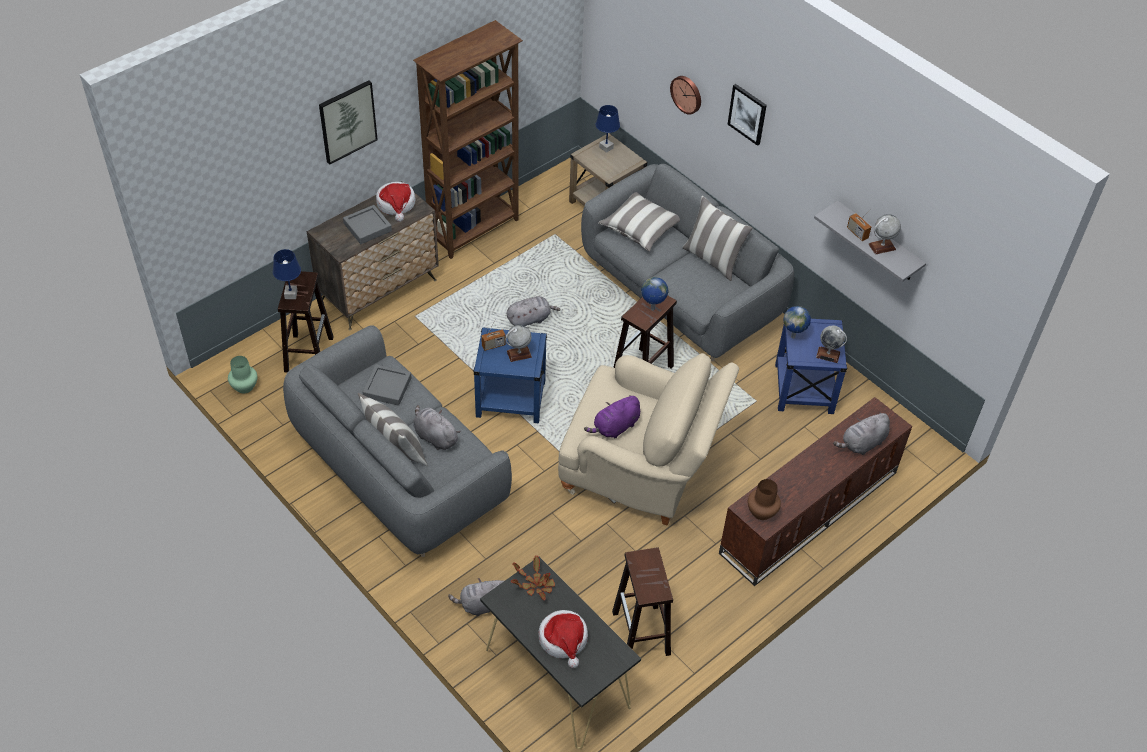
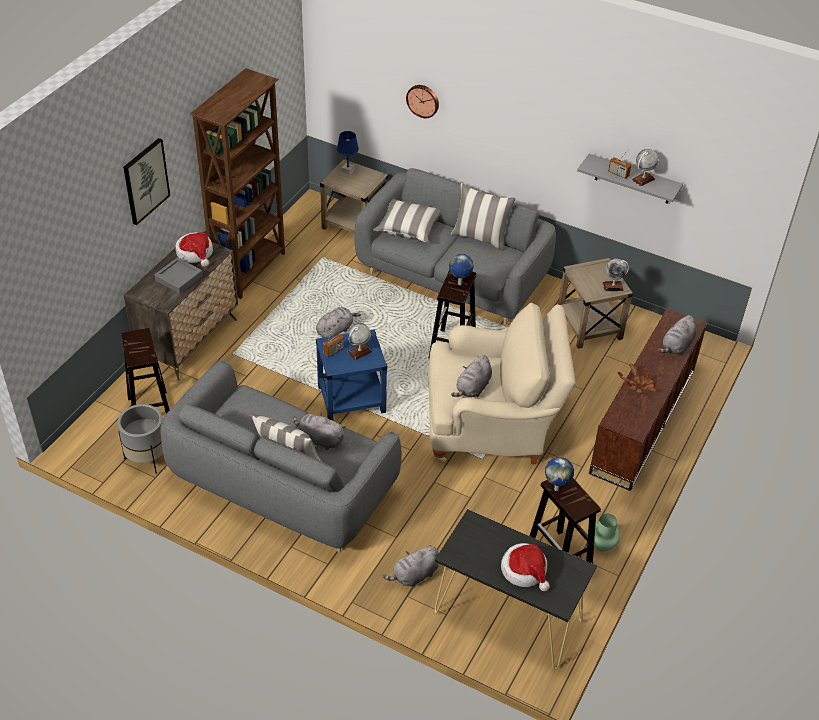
camera: 20 degrees left, 5 degrees down
green vase [228,356,257,394] -> green vase moved to [594,514,620,552]
blue table lamp [273,249,301,299] -> none
grey tray [363,364,412,406] -> none
potted plant [511,555,555,600] -> potted plant moved to [618,363,656,393]
purple plush toy [584,395,640,438] -> grey plush toy [451,355,492,397]
picture [727,84,767,146] -> none
brown vase [748,479,781,520] -> none
blue side table [775,319,847,414] -> beige side table [558,258,633,349]
globe [783,306,811,339] -> globe moved to [545,457,574,491]
none -> grey planter [118,404,163,474]

